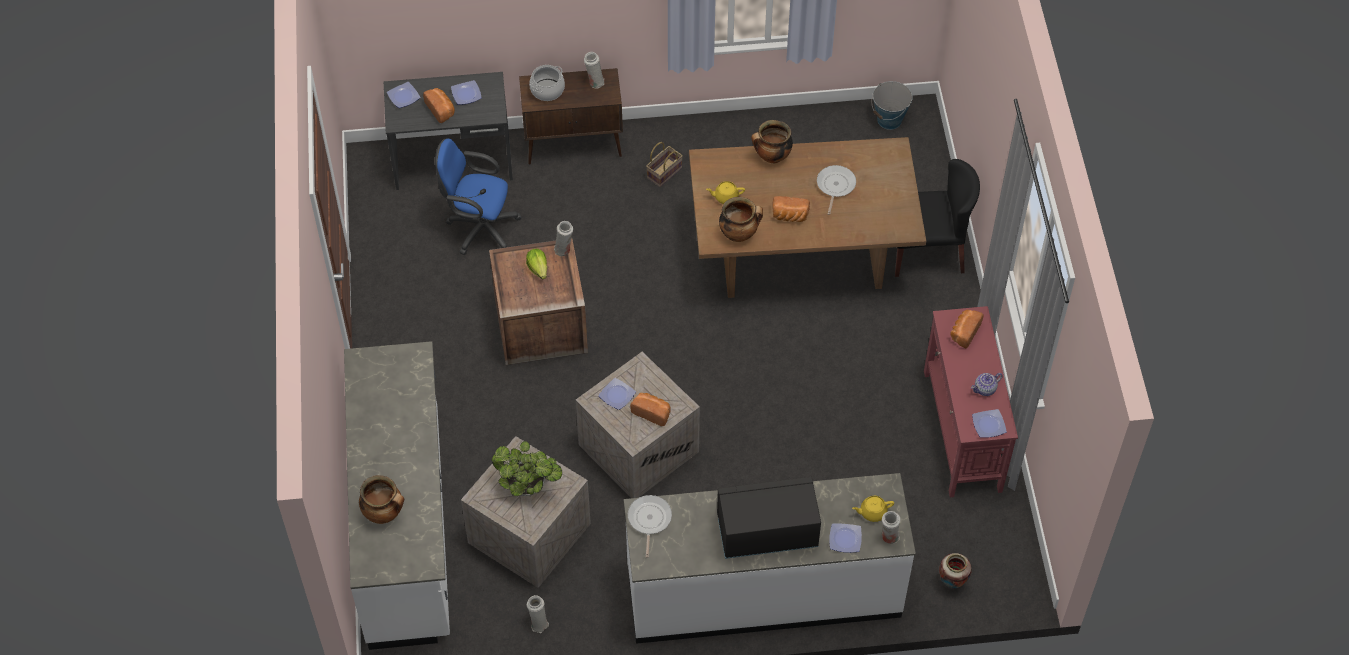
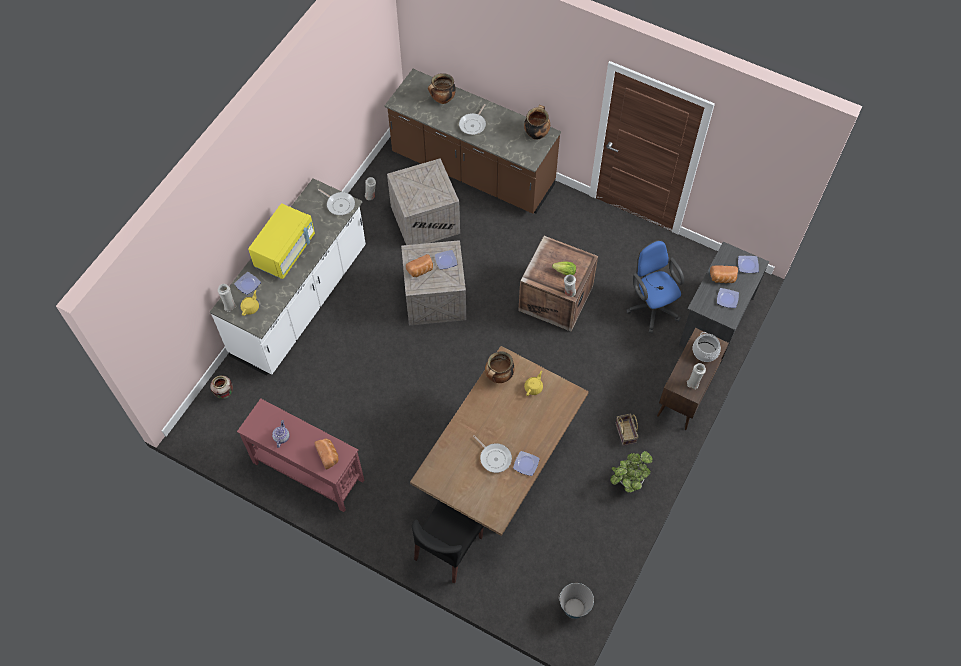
camera: 125 degrees right, 5 degrees up
white counter [344,341,450,650] -> brown counter [385,69,561,214]
blue office chair [435,139,522,255] -> blue office chair turned 75 degrees counterclockwise [626,240,684,333]
potted plant [492,441,562,496] -> potted plant moved to [610,451,653,493]
black microwave [717,477,821,559] -> yellow microwave [248,203,315,279]
cooking pot [751,120,793,163] -> cooking pot moved to [524,105,550,140]
bread [772,196,810,222] -> none
plate [972,409,1007,438] -> plate moved to [513,451,540,476]
none -> frying pan [459,104,486,135]

